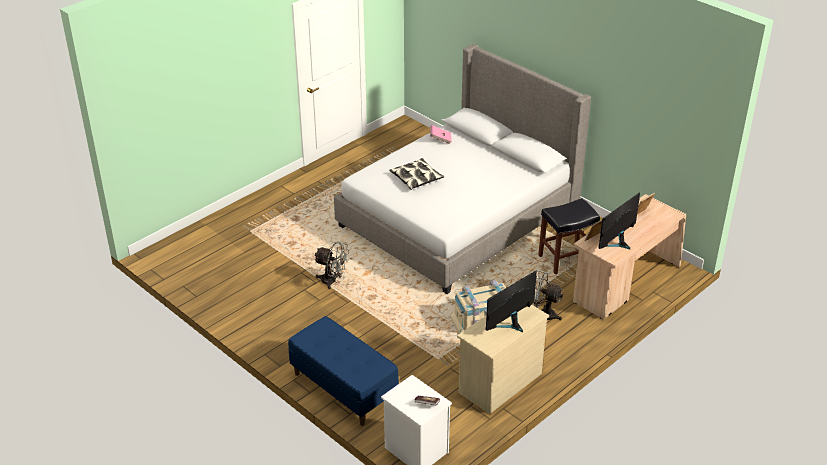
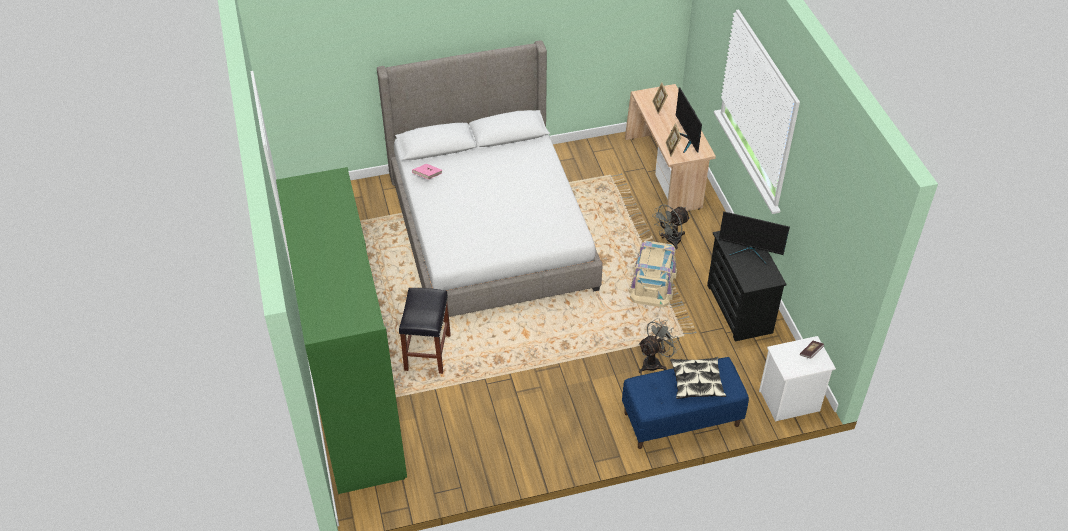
camera: 60 degrees left, 10 degrees up
grey fan [314,242,349,289] -> grey fan moved to [638,318,680,373]
pillow [389,158,444,190] -> pillow moved to [670,357,726,399]
beige dresser [457,305,549,414] -> black dresser [707,231,786,341]
monitor [485,271,537,332] -> monitor turned 60 degrees counterclockwise [719,211,790,265]
black stool [538,198,600,274] -> black stool moved to [399,288,451,374]
none -> green wardrobe [276,167,407,494]

